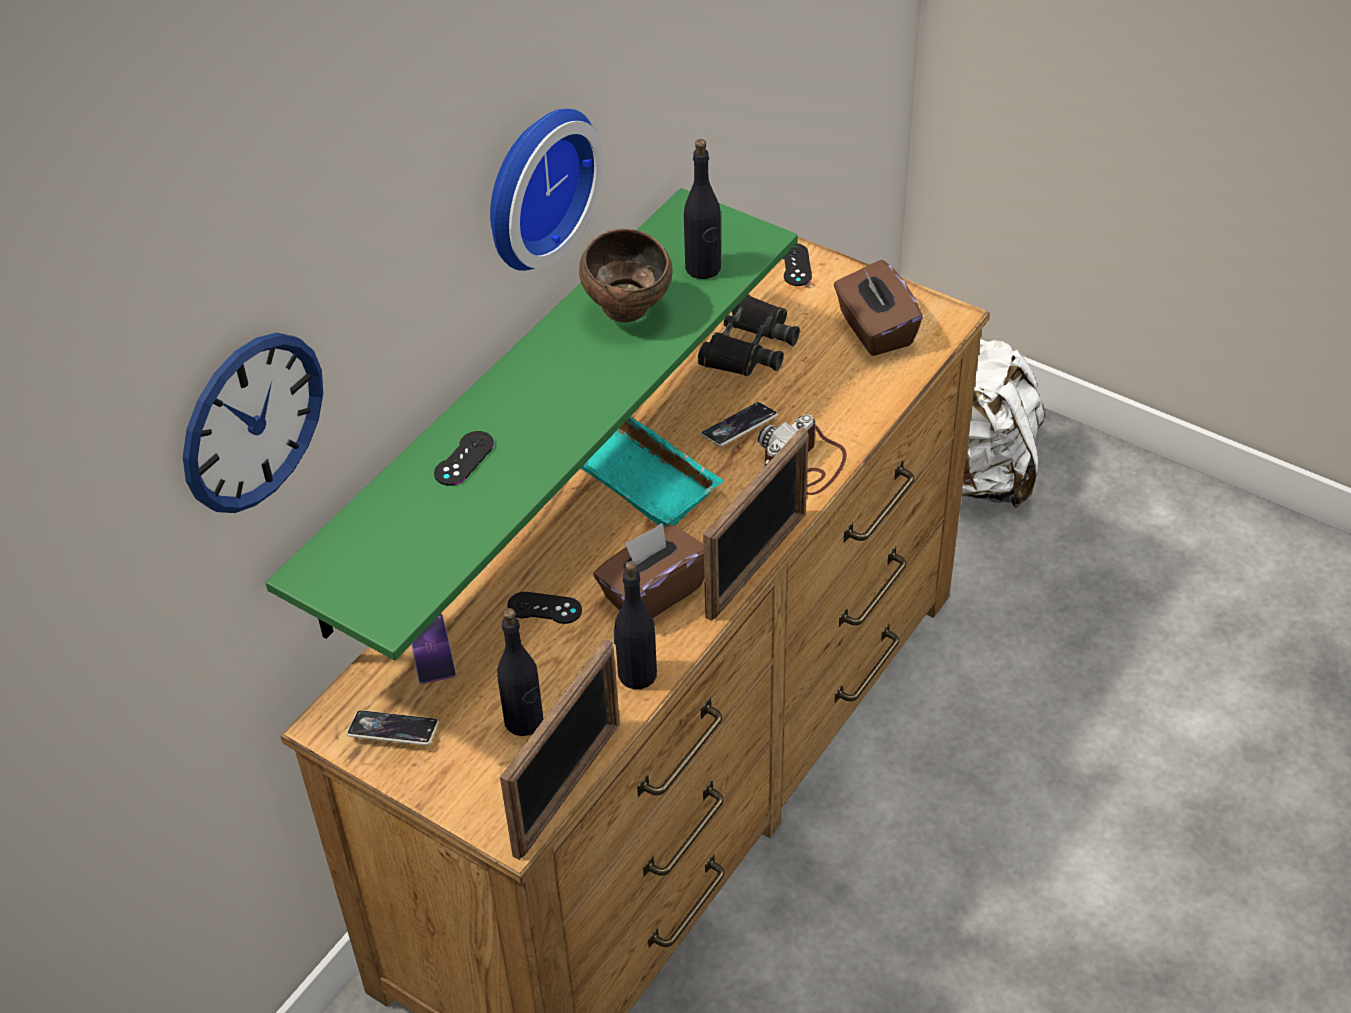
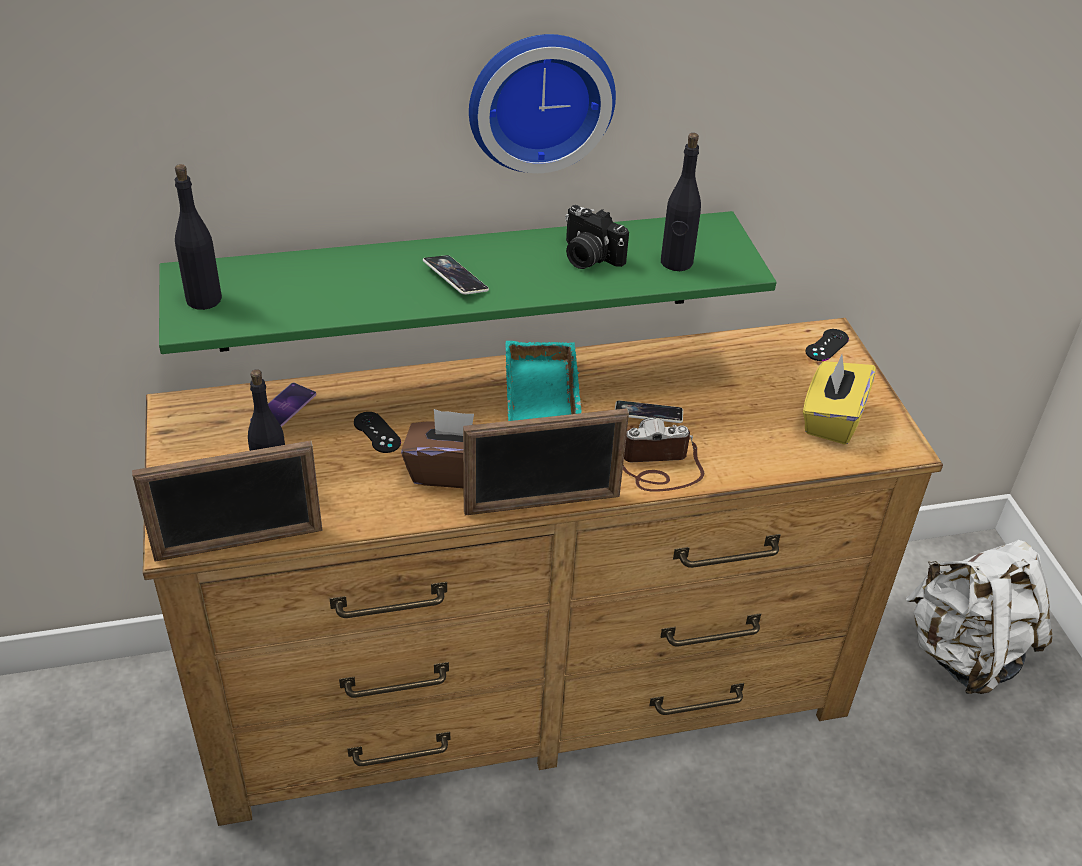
camera: 40 degrees right, 5 degrees down
wall clock [183,333,323,513] -> none
phone [347,710,439,745] -> phone moved to [423,255,489,295]
black game controller [434,431,494,486] -> none
brown bowl [579,229,672,323] -> camera [565,205,629,269]
black bottle [614,561,657,689] -> black bottle moved to [175,164,222,310]
black binoculars [697,295,800,376] -> none
brown tissue box [834,260,923,356] -> yellow tissue box [803,355,876,445]

